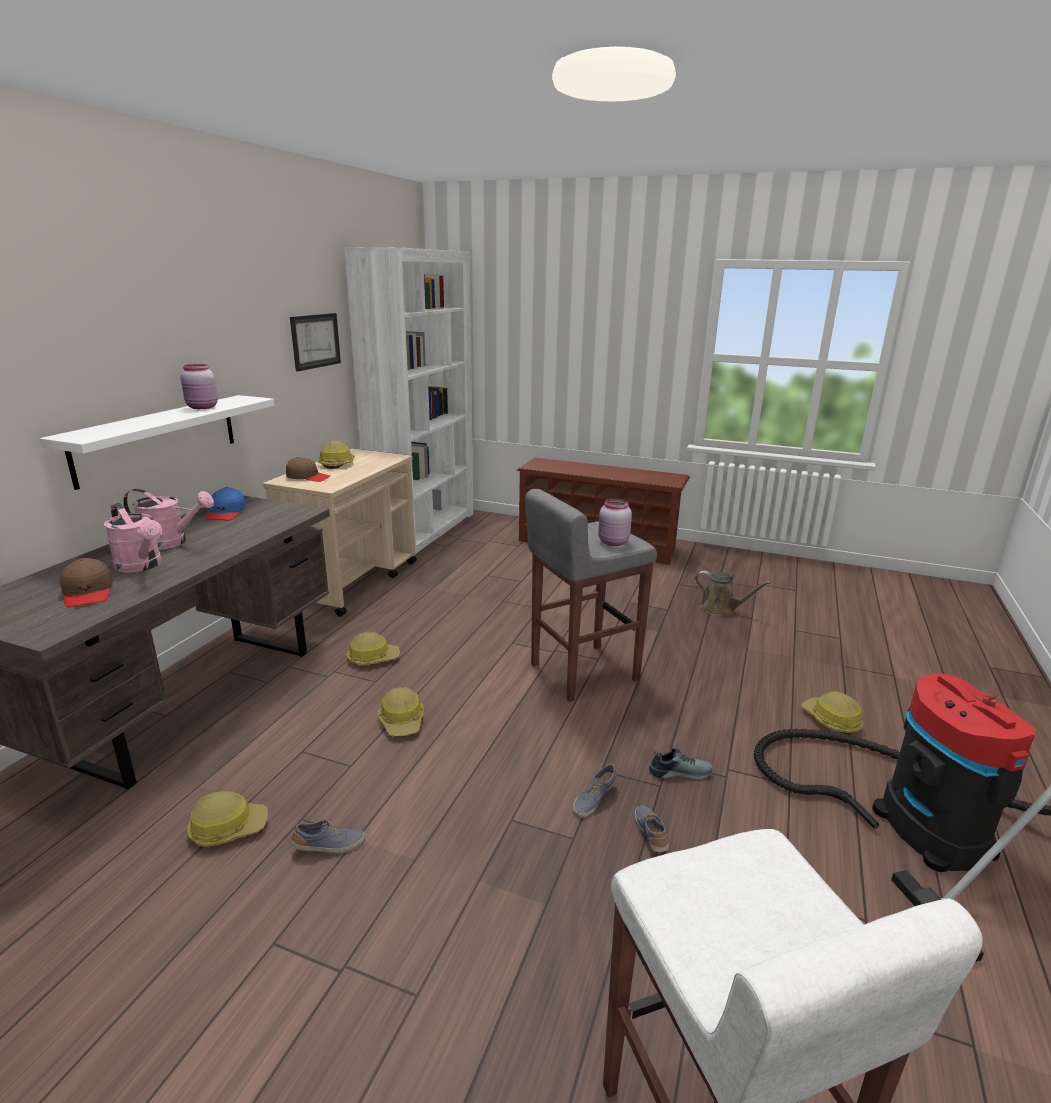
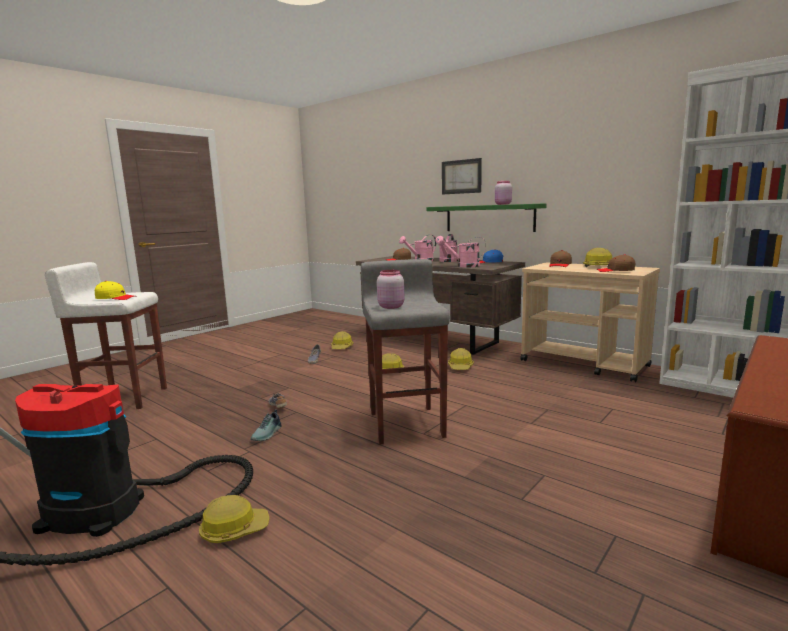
camera: 110 degrees right, 10 degrees down
white shelf [39,395,275,490] -> green shelf [426,203,547,232]
picture [290,313,341,371] -> picture moved to [442,158,482,194]
shoe [635,806,669,853] -> none
brown watering can [695,571,772,616] -> none
none -> yellow cap [95,281,137,300]
none -> pink watering can [438,237,486,267]
none -> brown cap [597,254,635,272]

